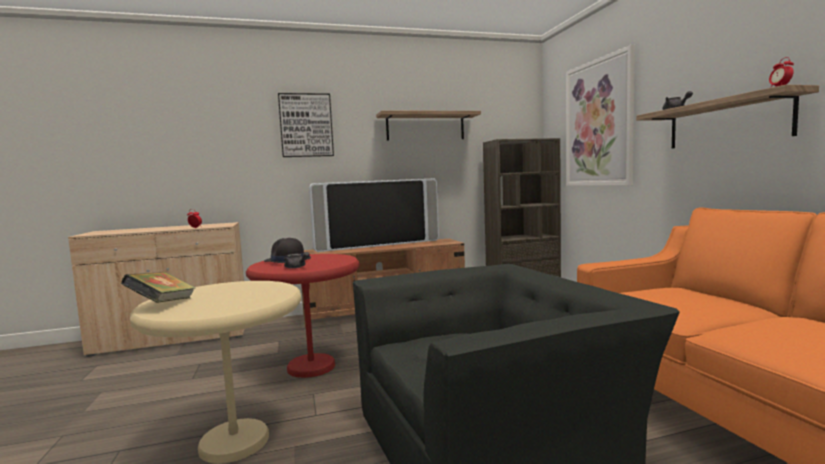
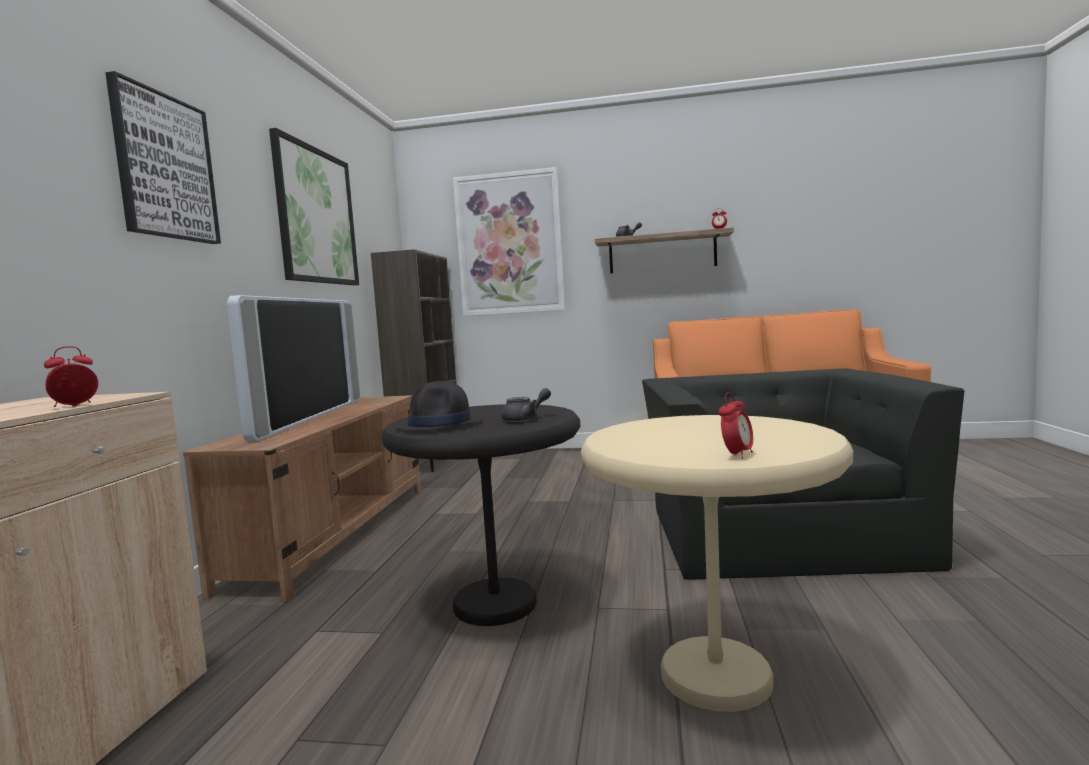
camera: 65 degrees left, 0 degrees up
book [121,272,196,303] -> alarm clock [718,392,753,459]
red side table [246,254,360,378] -> black side table [381,404,580,626]
shelf [376,110,481,141] -> picture [269,128,359,285]

